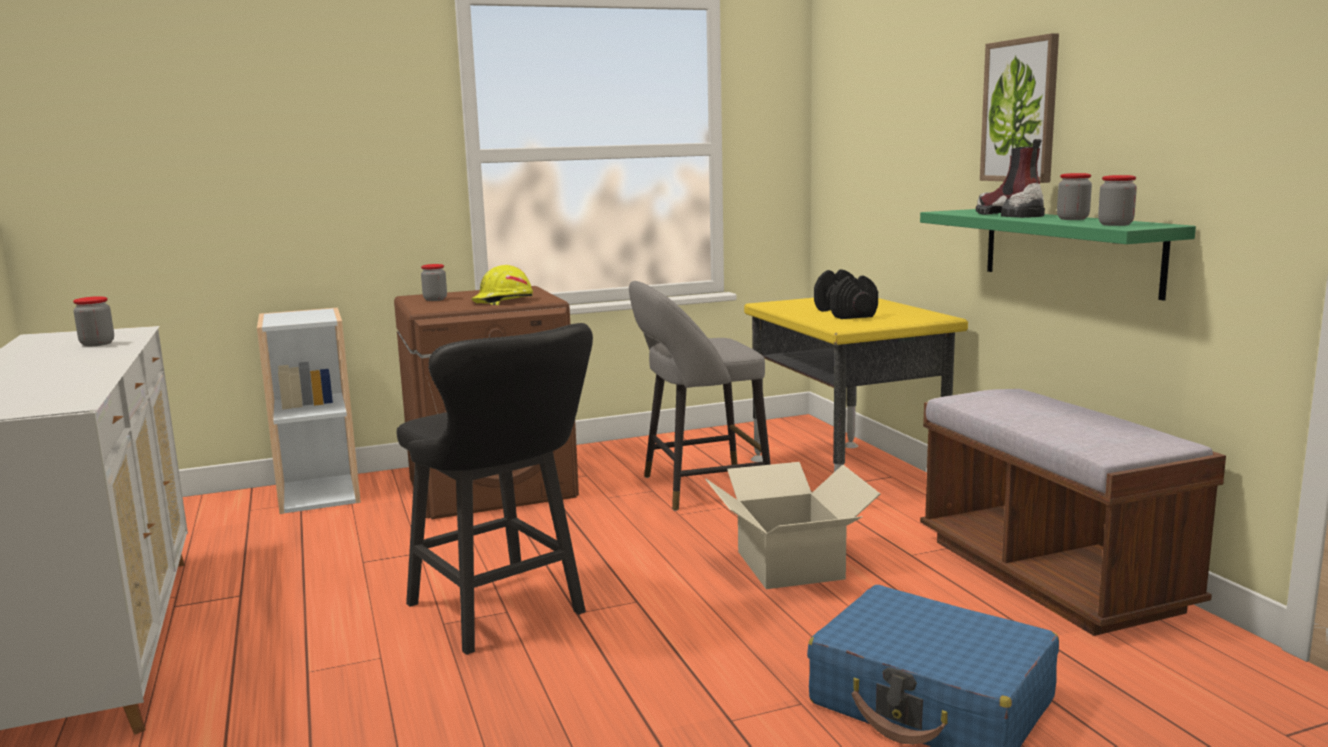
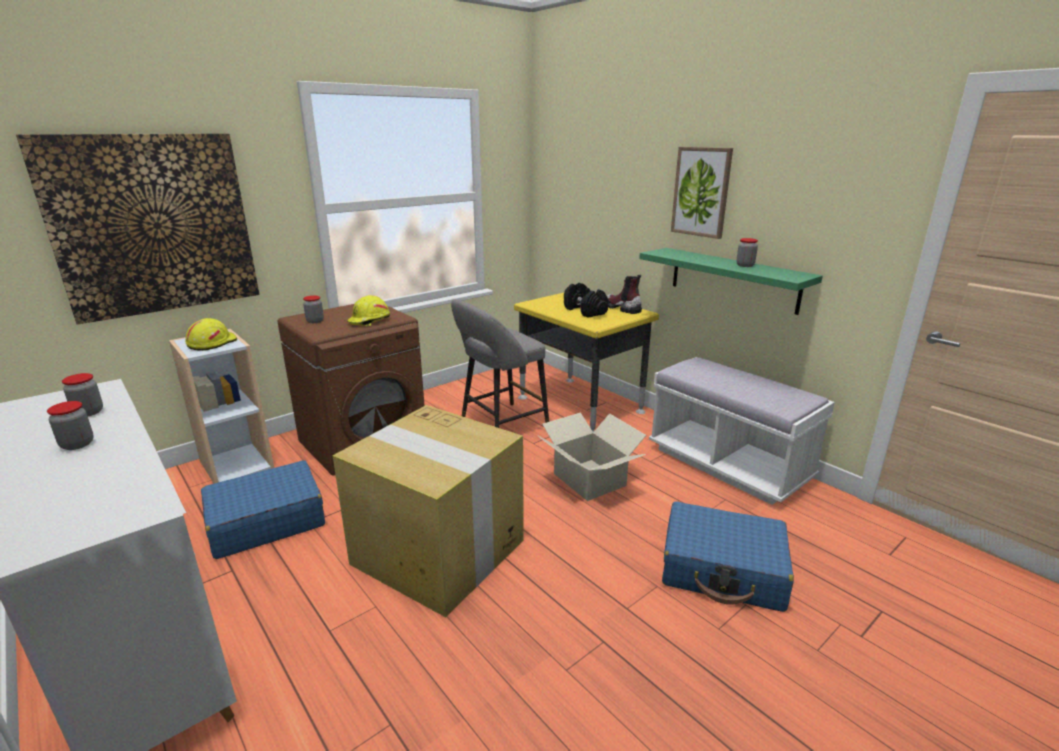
camera: 20 degrees left, 10 degrees up
black stool [396,323,593,655] -> cardboard box [333,405,524,617]
brown bench [920,389,1226,636] -> white bench [649,357,835,505]
boot [976,139,1045,218] -> boot moved to [607,275,642,314]
jar [1098,175,1137,226] -> jar moved to [47,401,94,450]
none -> picture [16,134,259,325]
none -> yellow hard hat [185,318,237,351]
none -> blue suitcase [201,460,325,559]

